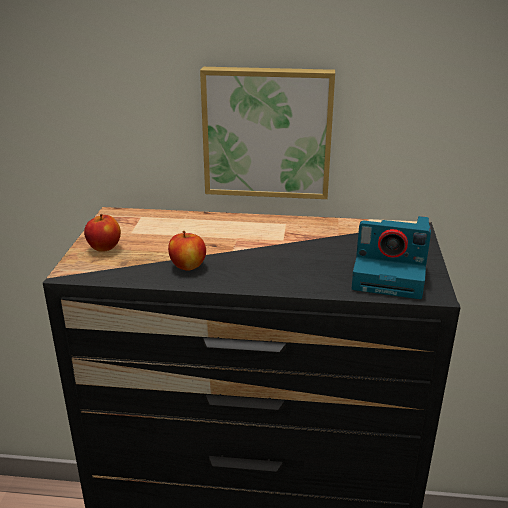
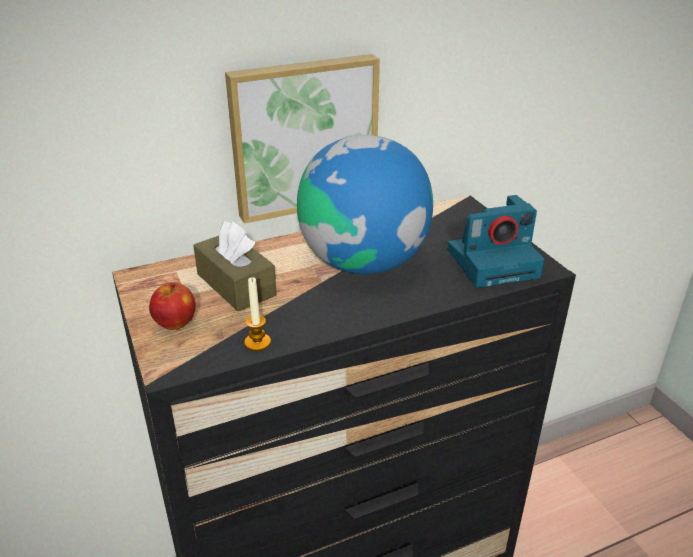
camera: 30 degrees left, 5 degrees up
apple [168,231,206,271] -> none
none -> brown tissue box [193,221,277,311]
none -> candle [244,277,271,351]
none -> globe [297,135,433,274]

